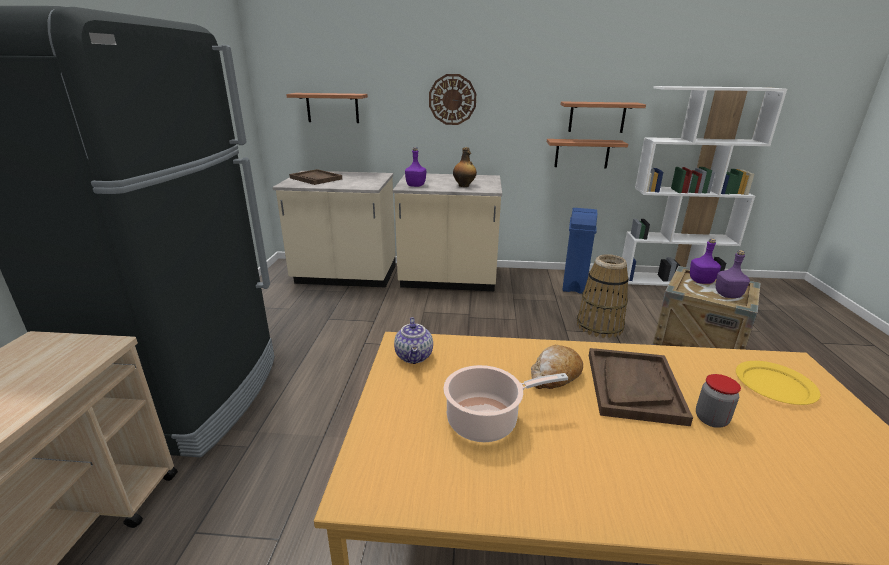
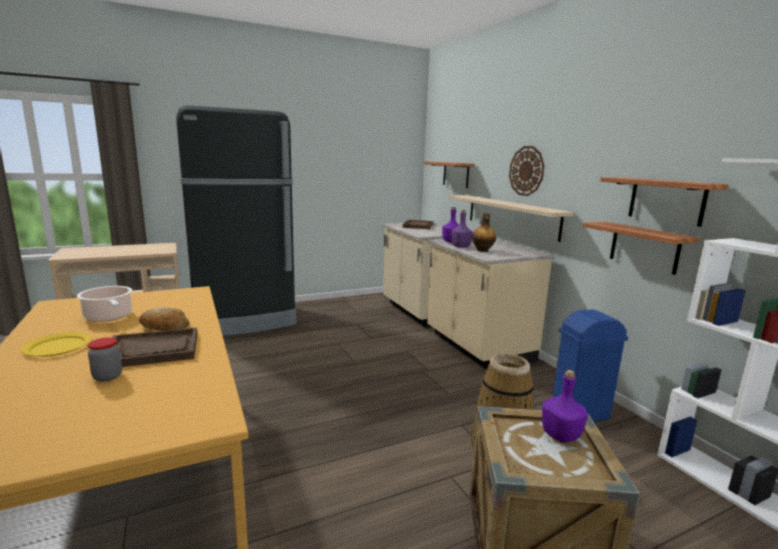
camera: 60 degrees right, 10 degrees down
teapot [394,317,433,364] -> none
purple bottle [716,250,750,298] -> purple bottle moved to [451,210,473,247]
yellow plate [736,361,820,405] -> yellow plate moved to [21,332,92,357]
none -> shelf [449,195,574,242]

